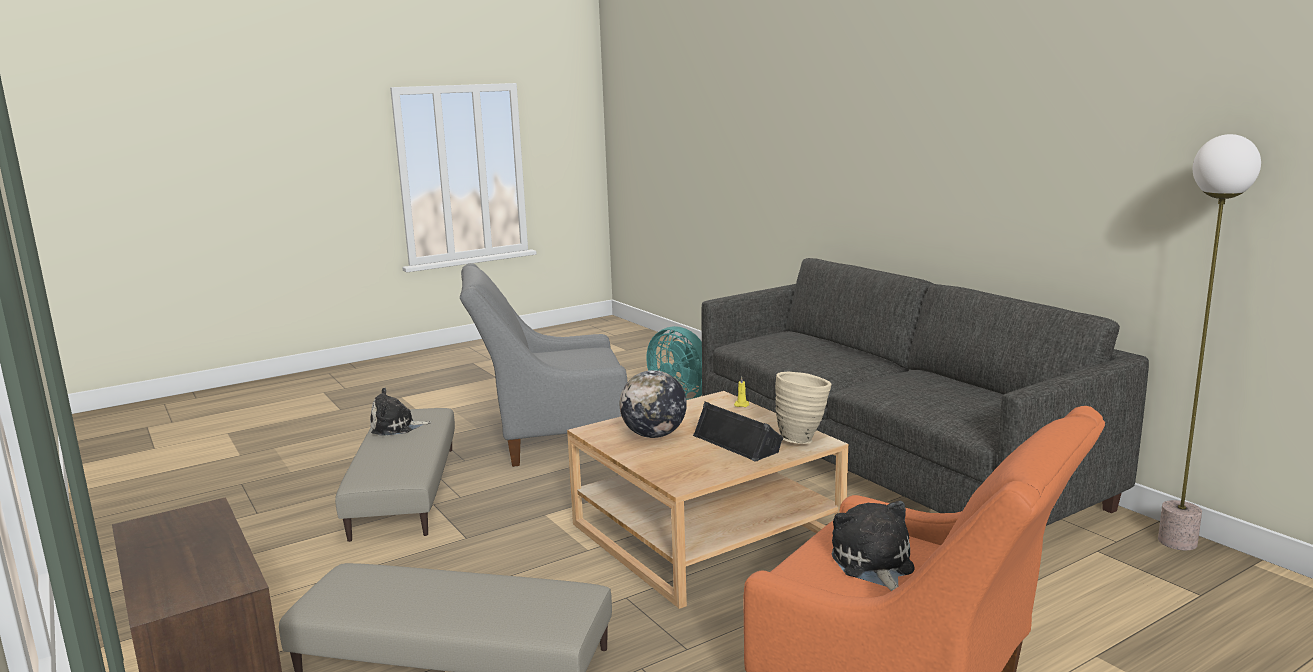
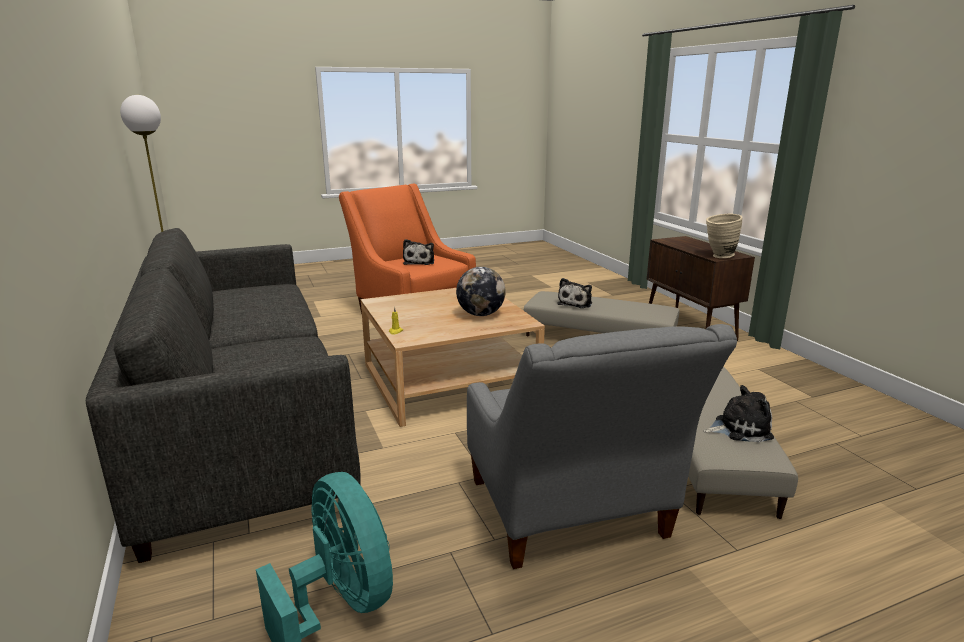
camera: 170 degrees left, 5 degrees up
grey armchair [460,263,627,467] -> grey armchair turned 75 degrees clockwise [467,324,737,569]
black speaker [693,401,783,462] -> none
beige vase [775,372,832,444] -> beige vase moved to [706,213,742,258]
none -> plush toy [557,278,592,308]

